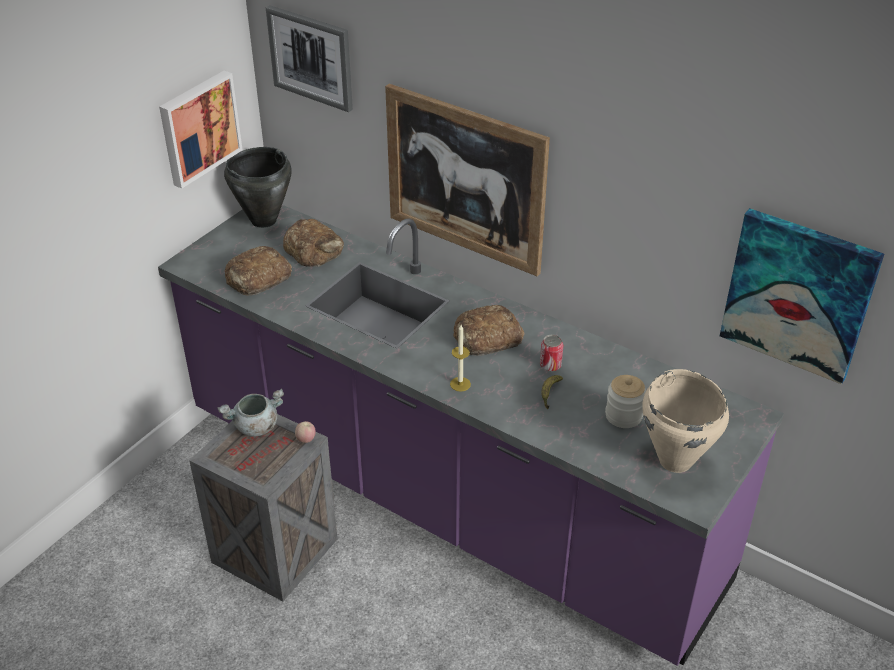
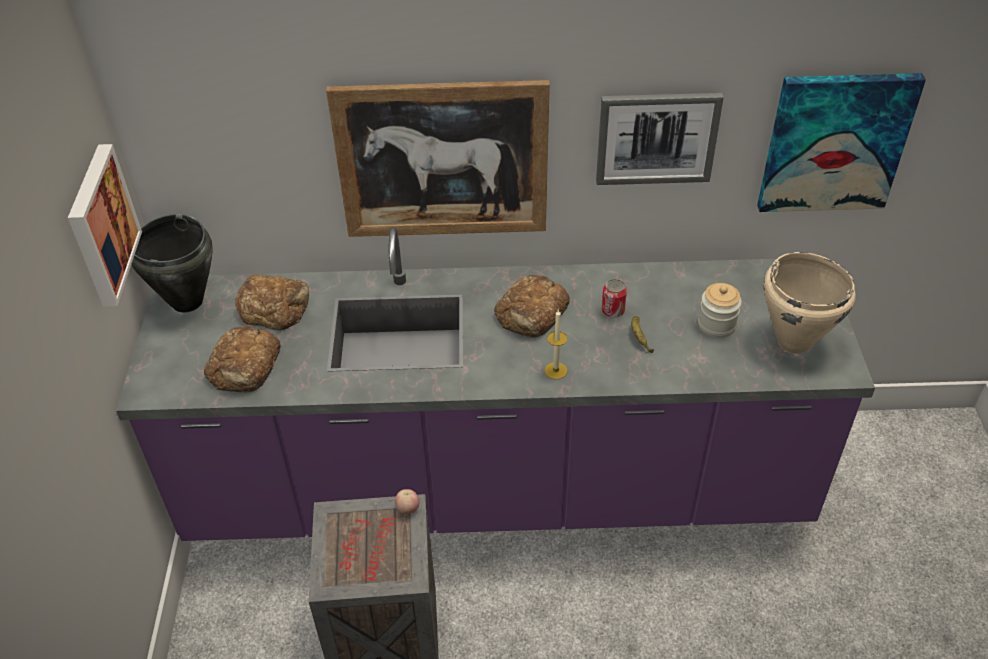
camera: 35 degrees left, 5 degrees up
grey cooking pot [218,389,284,437] -> none
picture [266,5,353,112] -> picture moved to [596,93,724,185]

